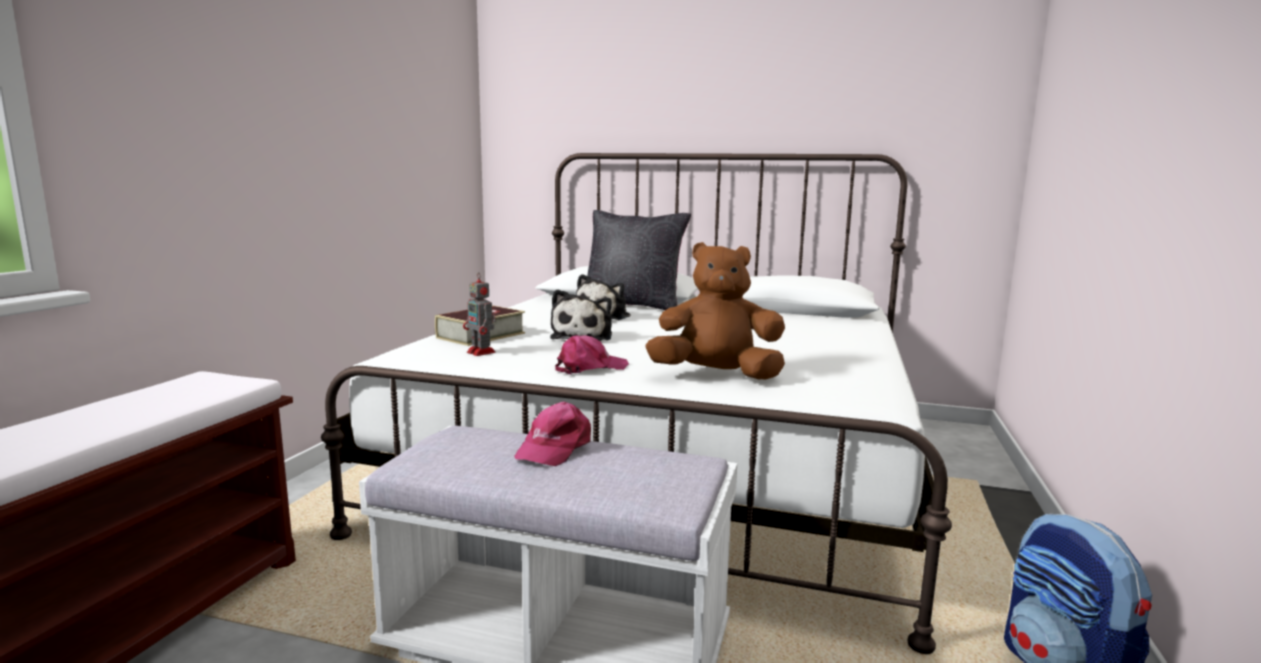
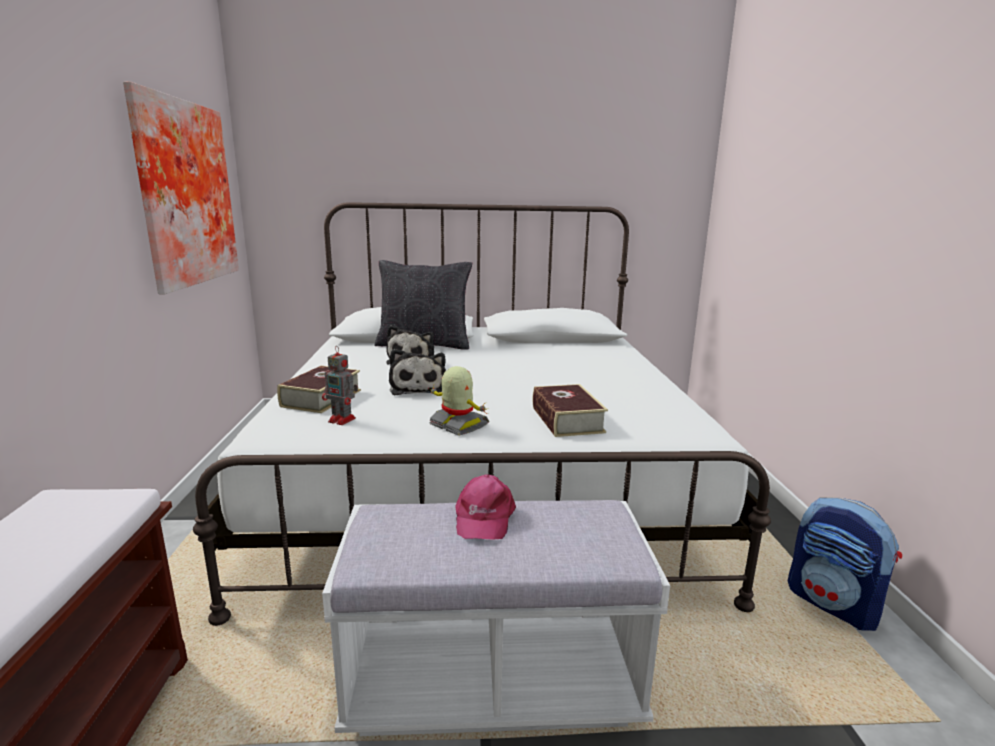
camera: 20 degrees left, 5 degrees up
pink cap [555,335,629,374] -> toy robot [428,366,489,436]
brown plush toy [645,242,785,380] -> book [533,384,608,437]
none -> picture [123,81,239,294]

